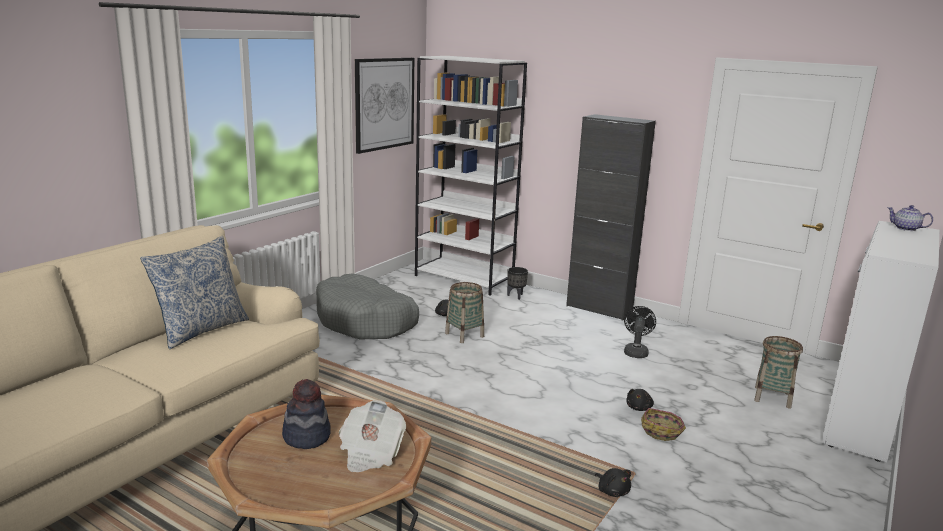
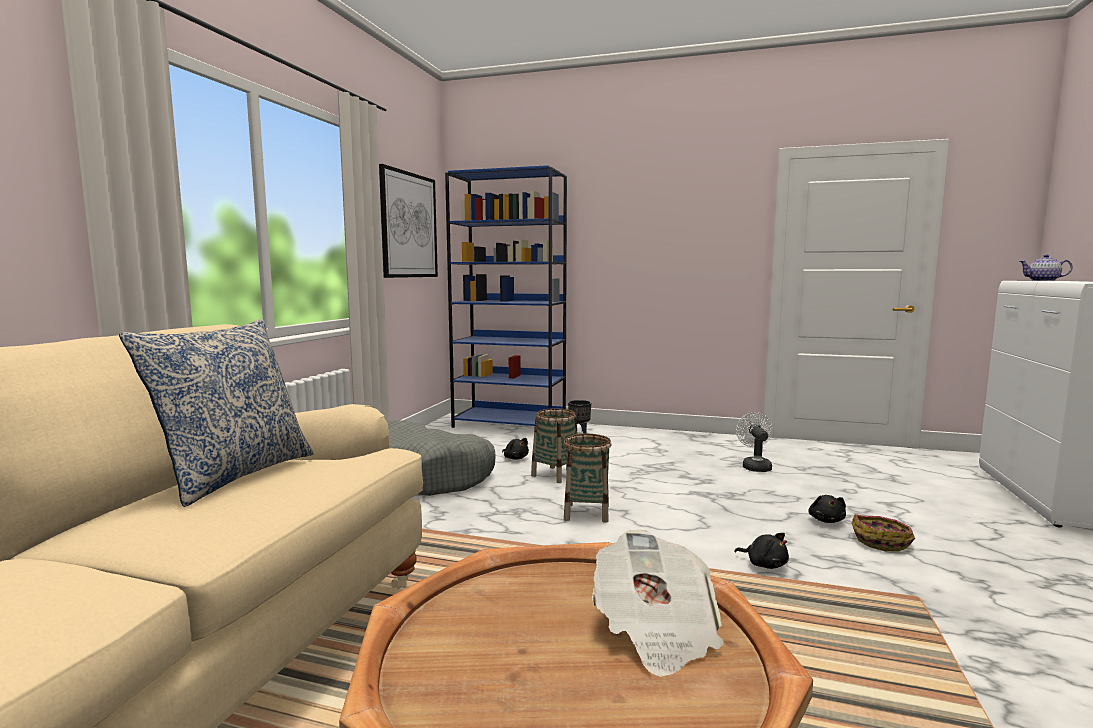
camera: 15 degrees left, 10 degrees down
hat [282,379,331,449] -> none
white bookcase [415,56,527,296] -> blue bookcase [445,165,567,428]
black cabinet [566,114,656,321] -> none
black plush toy [595,468,631,497] -> black plush toy moved to [734,533,789,569]
black fan [624,306,656,358] -> white fan [736,412,773,472]
basket [754,336,803,409] -> basket moved to [564,434,611,523]

